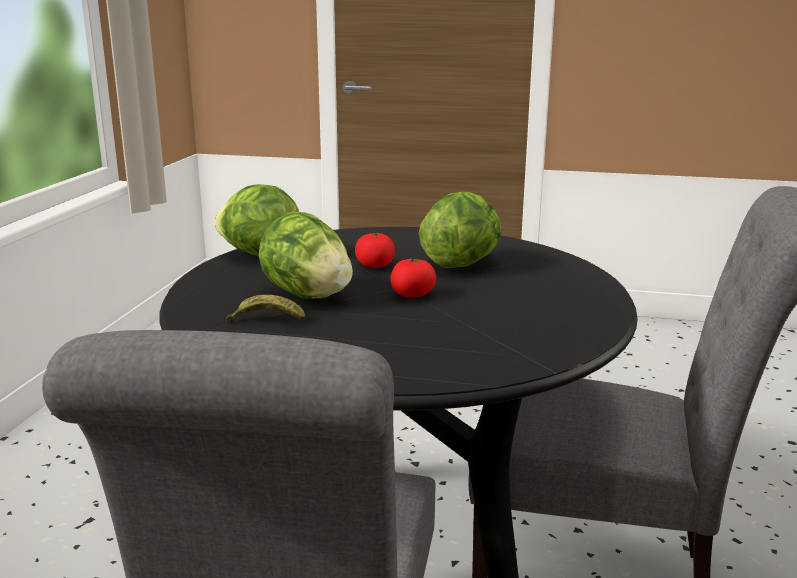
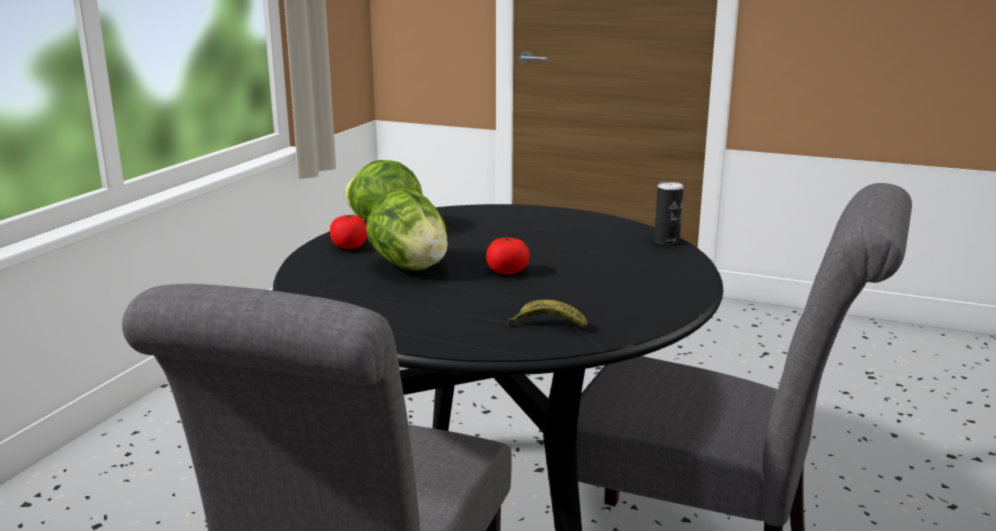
camera: 10 degrees right, 0 degrees up
banana [226,295,305,323] -> banana moved to [508,300,588,329]
tomato [355,233,395,268] -> tomato moved to [330,215,367,249]
lettuce [419,192,501,268] -> none
none -> can [654,182,684,245]

